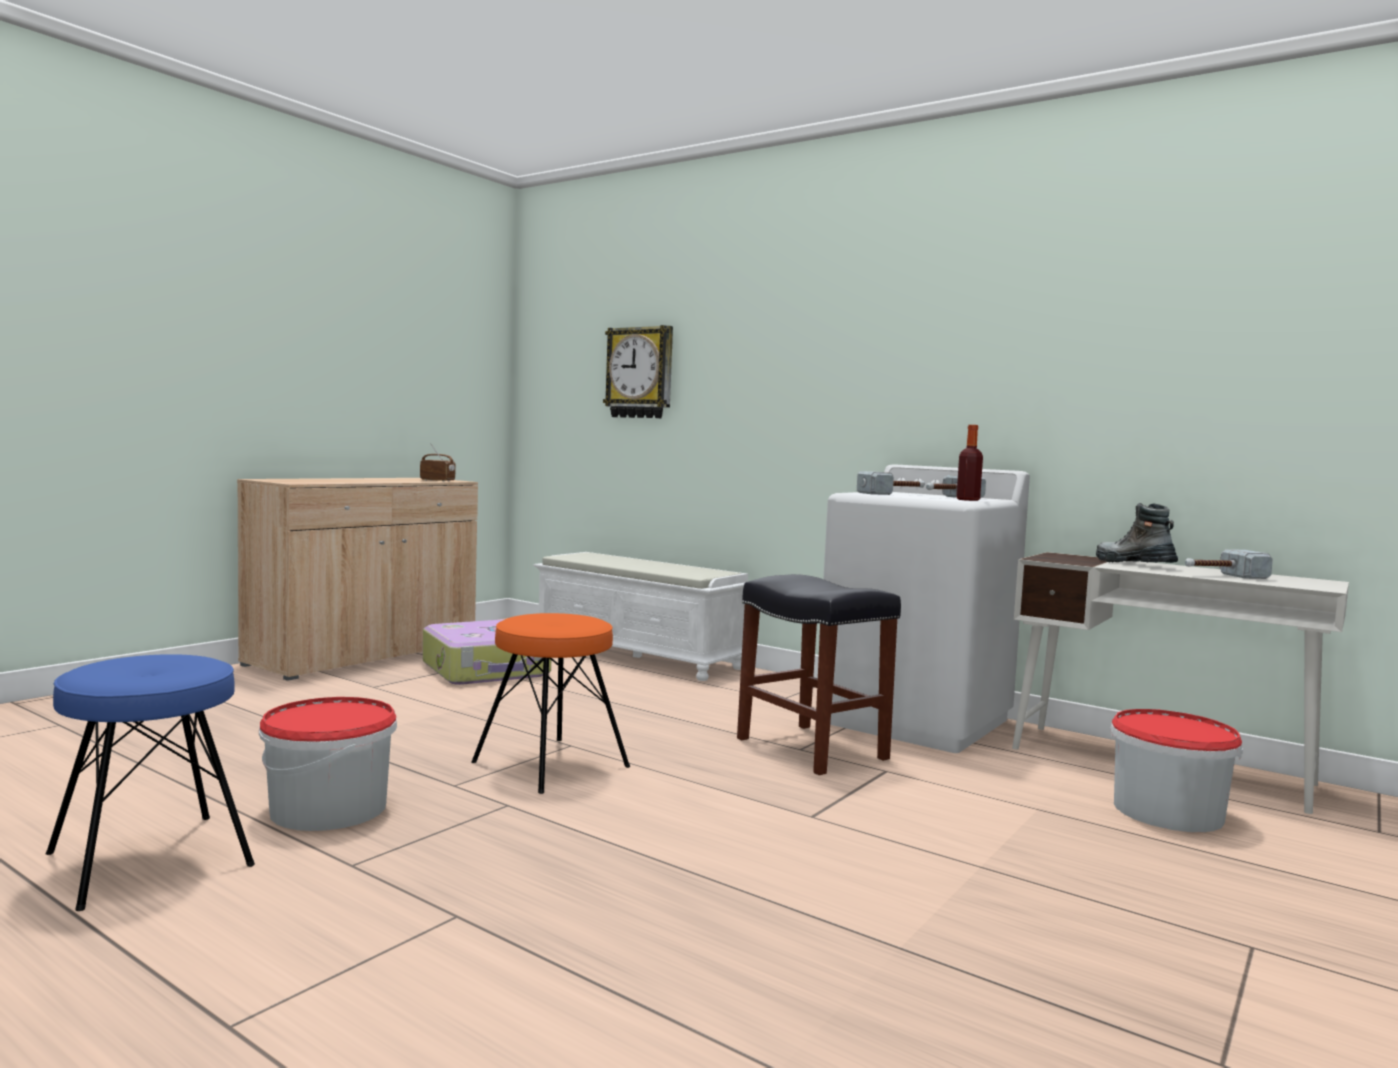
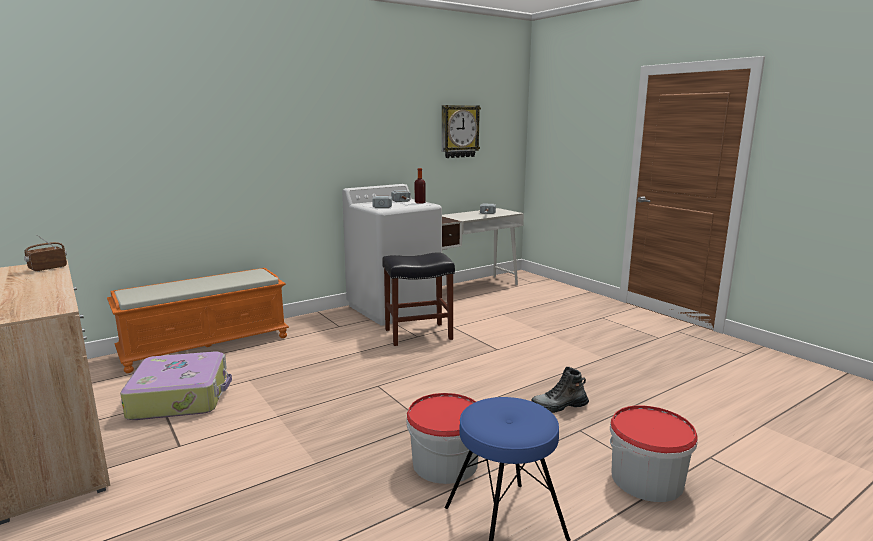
camera: 70 degrees left, 10 degrees up
orange stool [471,613,630,794] -> none
white bench [534,552,748,681] -> orange bench [107,268,289,373]
wall clock [603,325,673,418] -> wall clock moved to [442,105,481,158]
boot [1096,503,1178,563] -> boot moved to [531,367,589,413]
bucket [1110,709,1243,832] -> bucket moved to [610,405,698,502]

